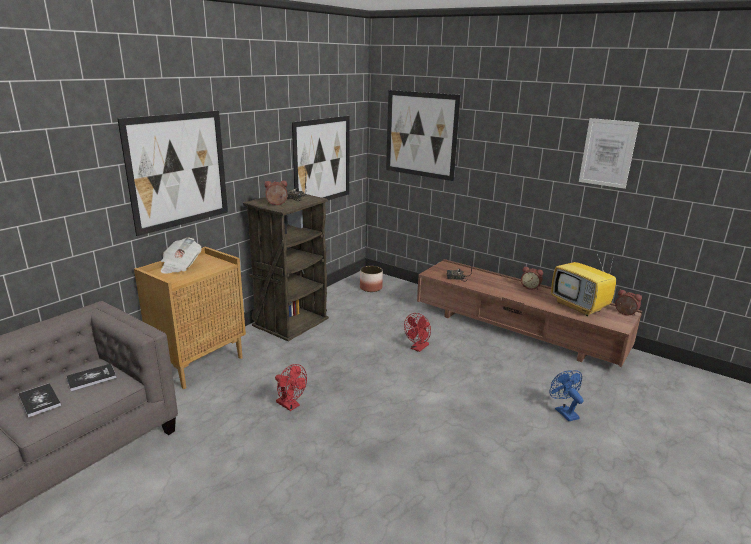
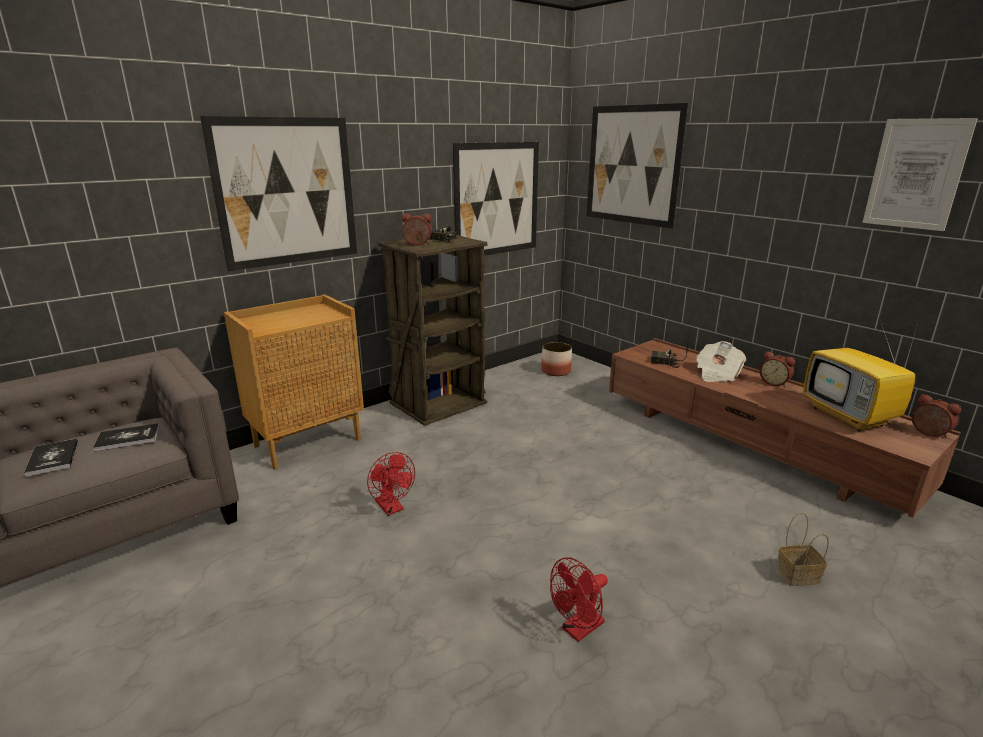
camera: 15 degrees right, 0 degrees up
newspaper [161,238,201,274] -> newspaper moved to [696,341,746,382]
red fan [404,313,431,352] -> red fan moved to [550,557,608,642]
blue fan [550,370,584,421] -> basket [776,512,829,586]

